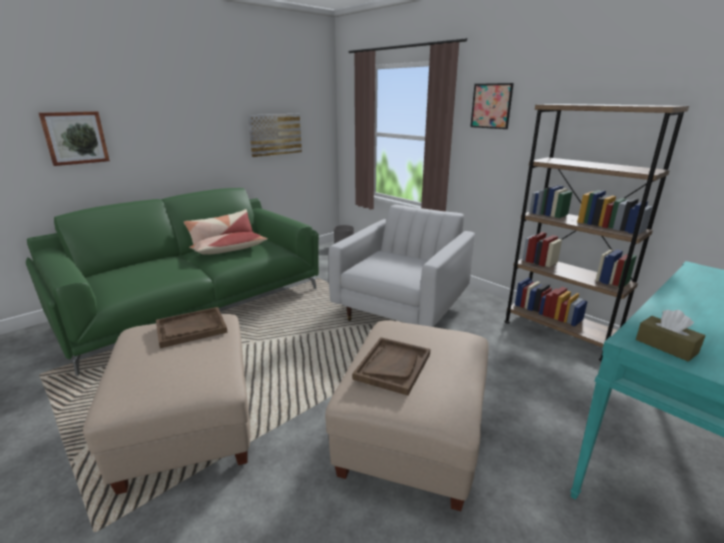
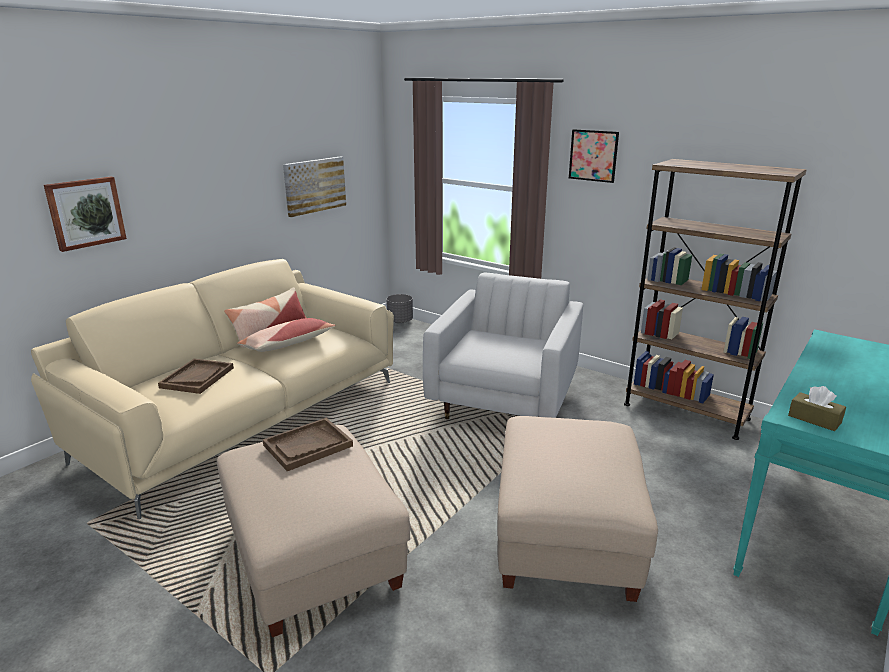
camera: 10 degrees left, 0 degrees up
green sofa [26,188,319,376] -> beige sofa [31,259,394,519]
brown tray [352,337,430,395] -> brown tray moved to [158,359,234,394]

